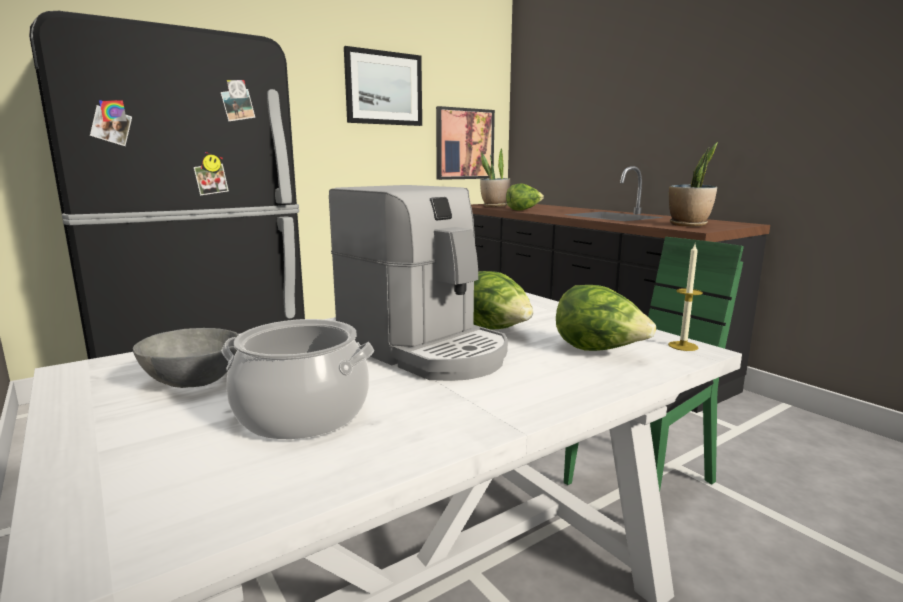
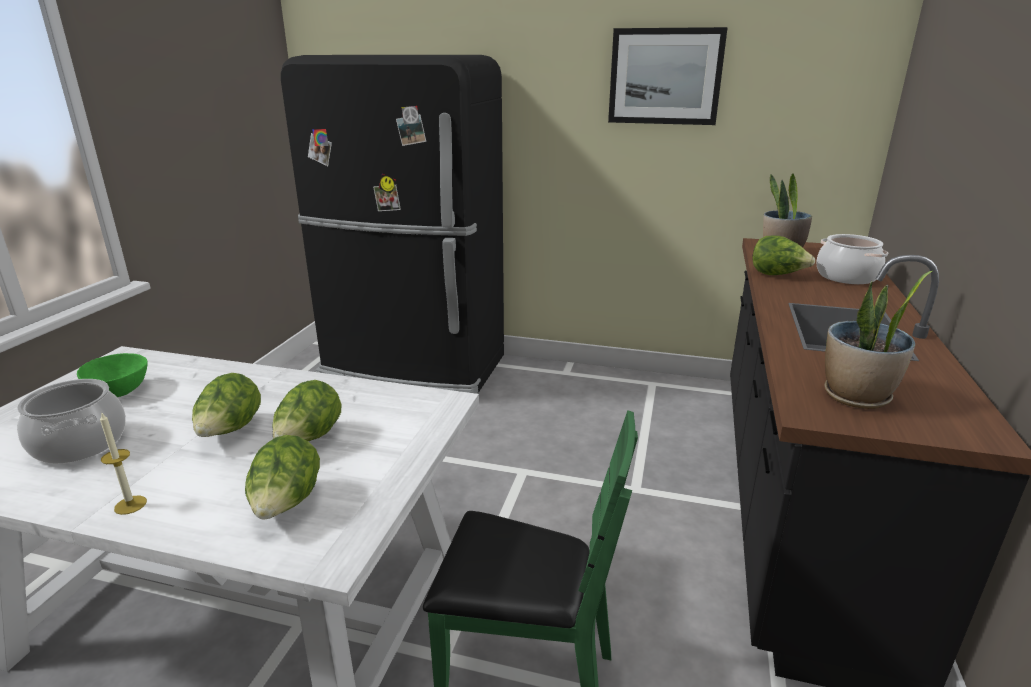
camera: 50 degrees right, 10 degrees up
grey bowl [133,328,239,388] -> green bowl [77,353,148,397]
coffee machine [329,185,508,381] -> lettuce [192,373,261,437]
picture [436,106,495,180] -> none
candle [668,244,703,351] -> candle moved to [100,413,147,515]
none -> cooking pot [816,234,888,284]

